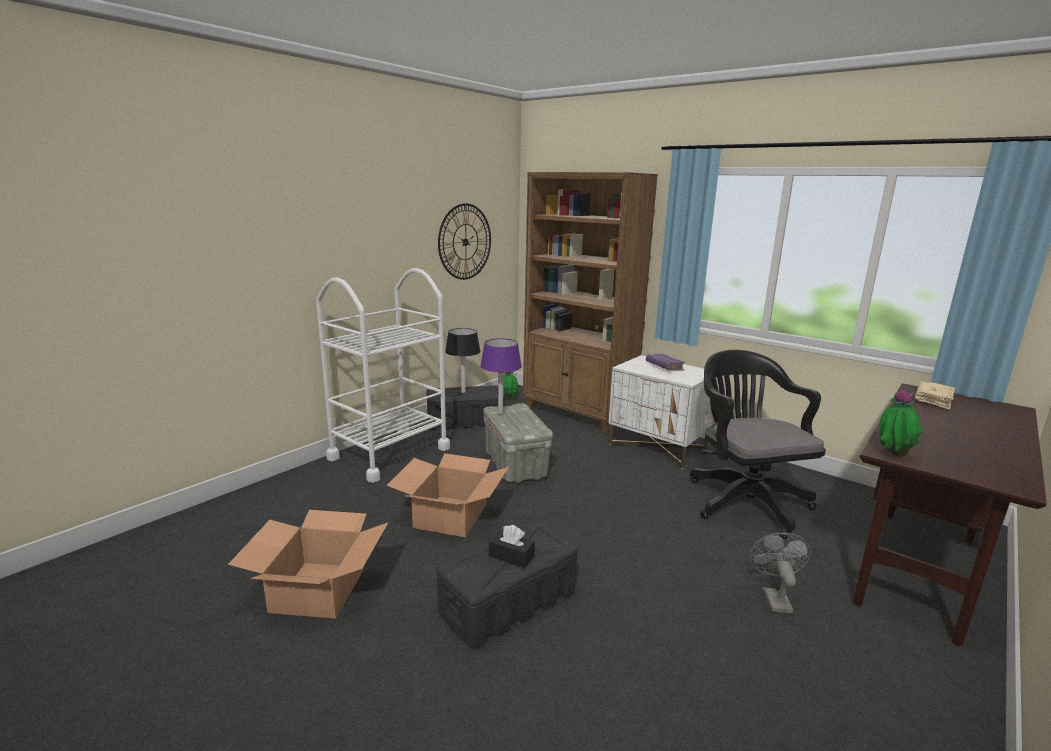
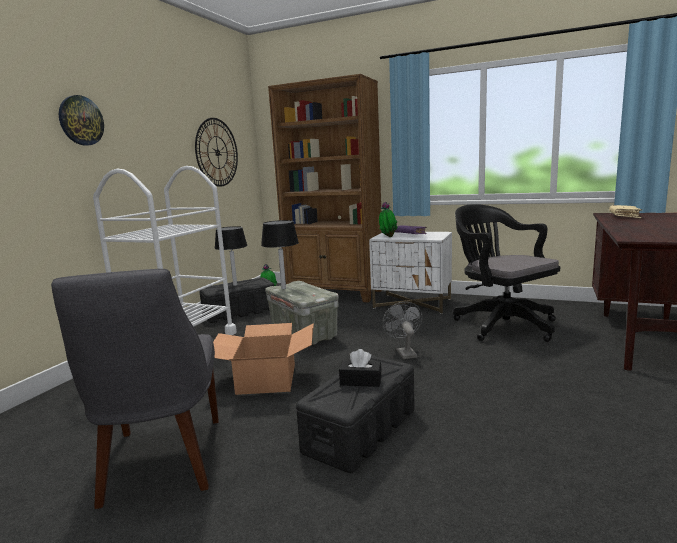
camera: 15 degrees left, 5 degrees down
cardboard box [228,510,389,619] -> grey chair [51,269,219,509]
purple table lamp [480,338,522,414] -> black table lamp [261,220,299,289]
grey fan [749,533,811,613] -> grey fan moved to [383,302,422,359]
potted plant [879,390,923,457] -> potted plant moved to [379,202,398,237]
none -> wall clock [59,95,104,145]

